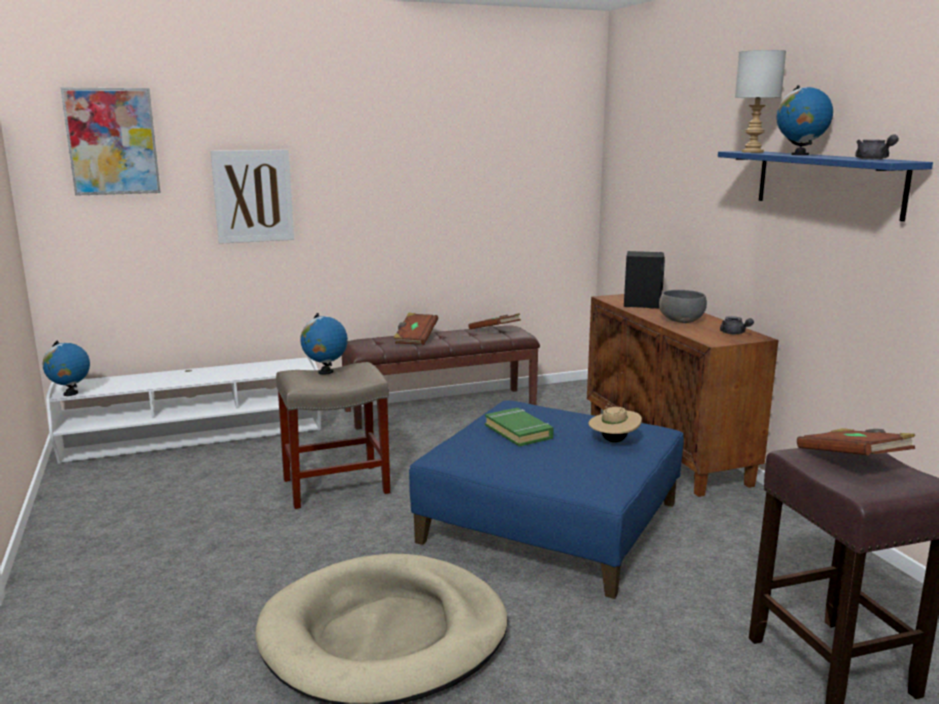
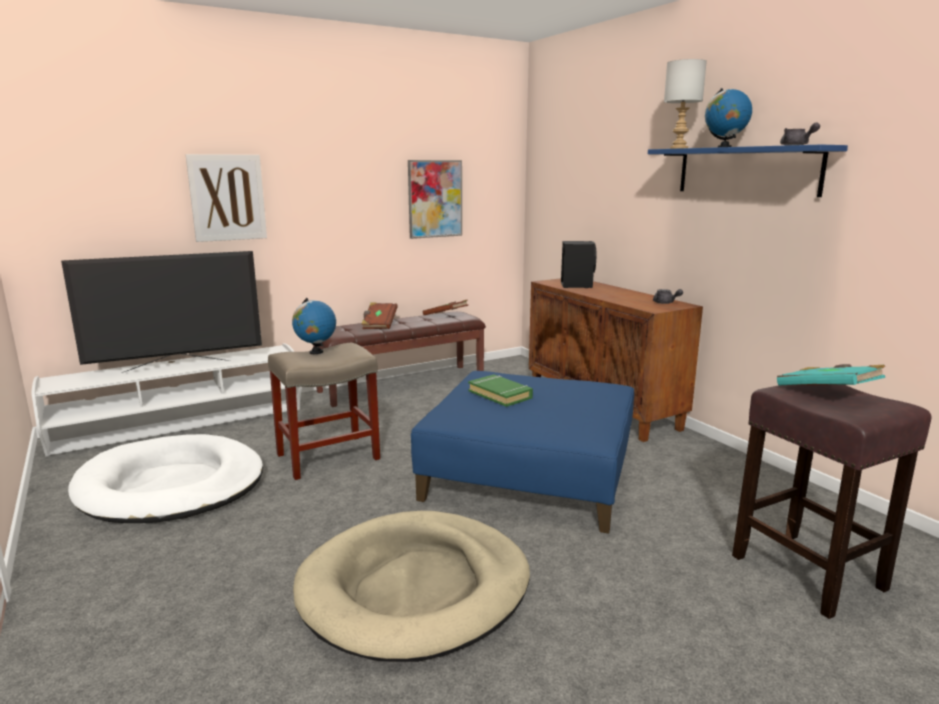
camera: 10 degrees left, 0 degrees up
globe [42,340,90,396] -> none
picture [61,87,161,196] -> picture moved to [408,160,462,239]
beige hat [588,403,642,443] -> none
grey bowl [659,290,707,323] -> none
brown book [797,428,915,455] -> turquoise book [777,364,885,386]
none -> television [61,251,262,373]
none -> white dog bed [68,434,263,523]

